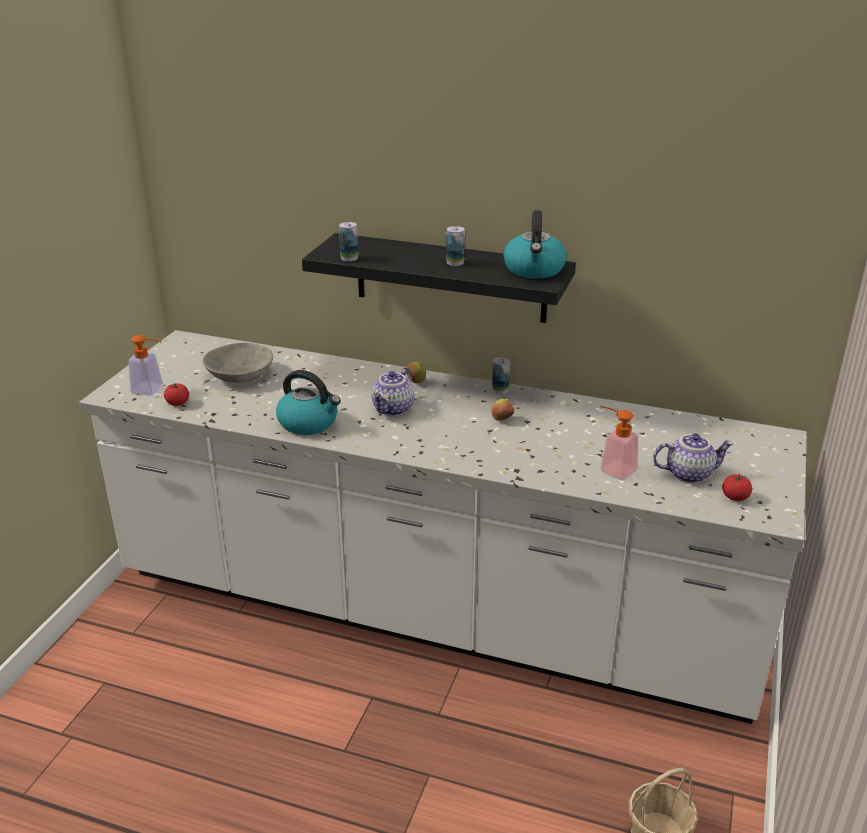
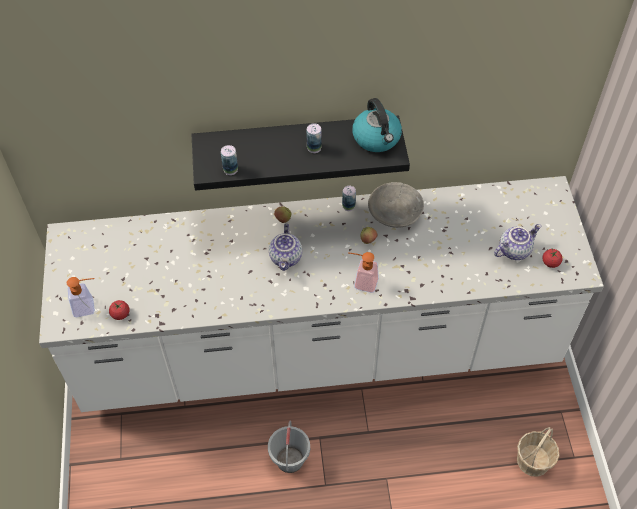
camera: 25 degrees left, 25 degrees up
grey bowl [202,343,273,383] -> grey bowl moved to [368,182,424,228]
kettle [276,370,341,435] -> none
soap dispenser [600,406,638,480] -> soap dispenser moved to [348,252,379,293]
none -> grey bucket [268,420,310,473]

